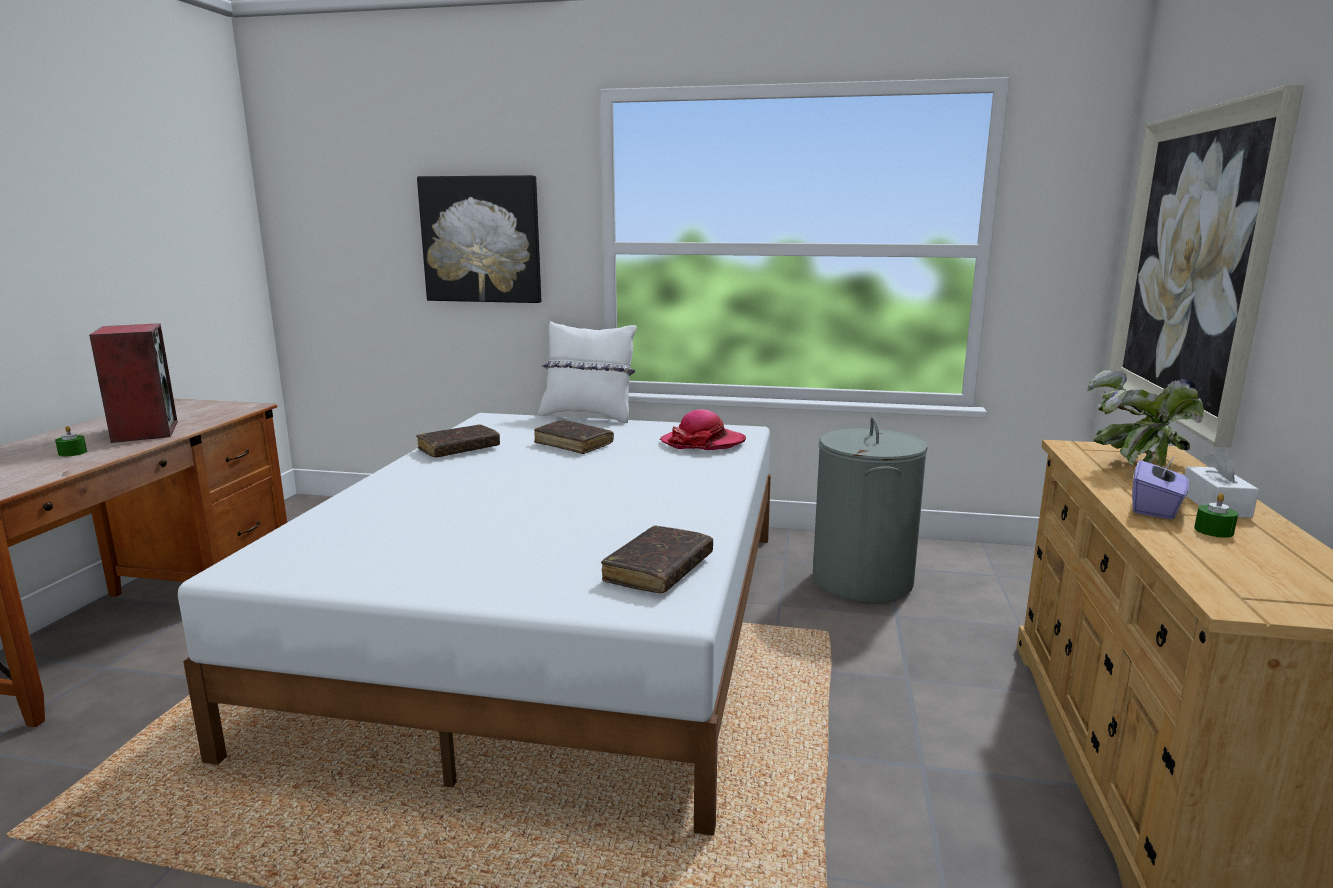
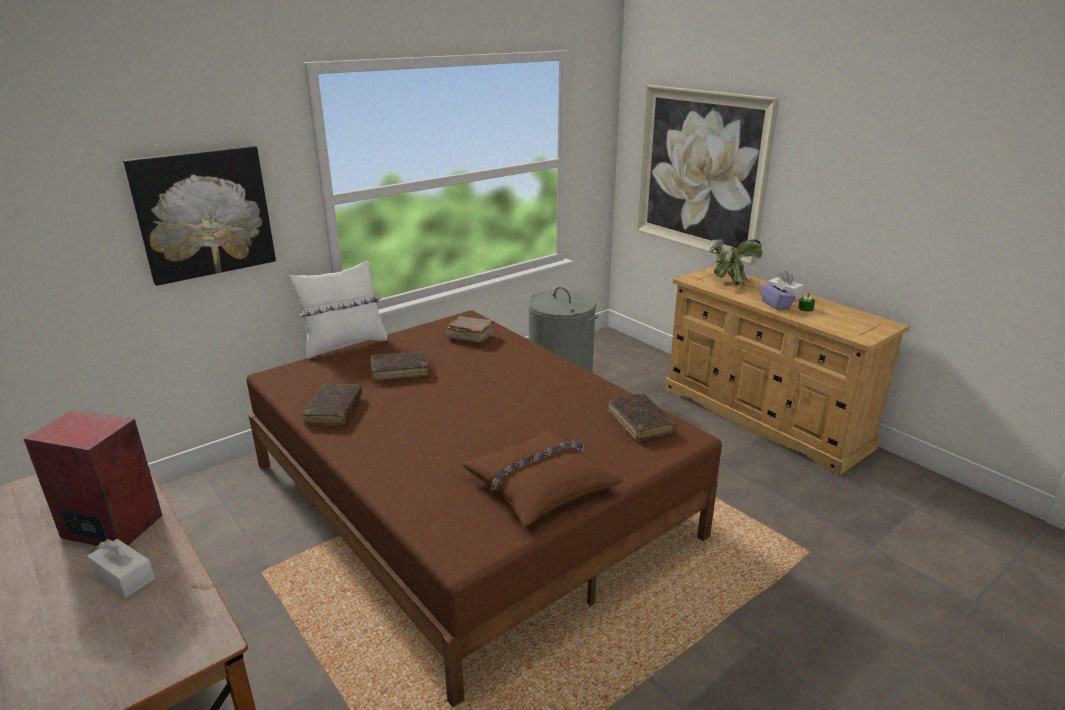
camera: 50 degrees left, 10 degrees up
green candle [55,426,87,457] -> white tissue box [87,539,155,598]
white bed [178,413,771,836] -> brown bed [246,310,722,707]
hat [660,409,746,450] -> brown book [446,316,494,343]
none -> brown pillow [462,431,623,526]

